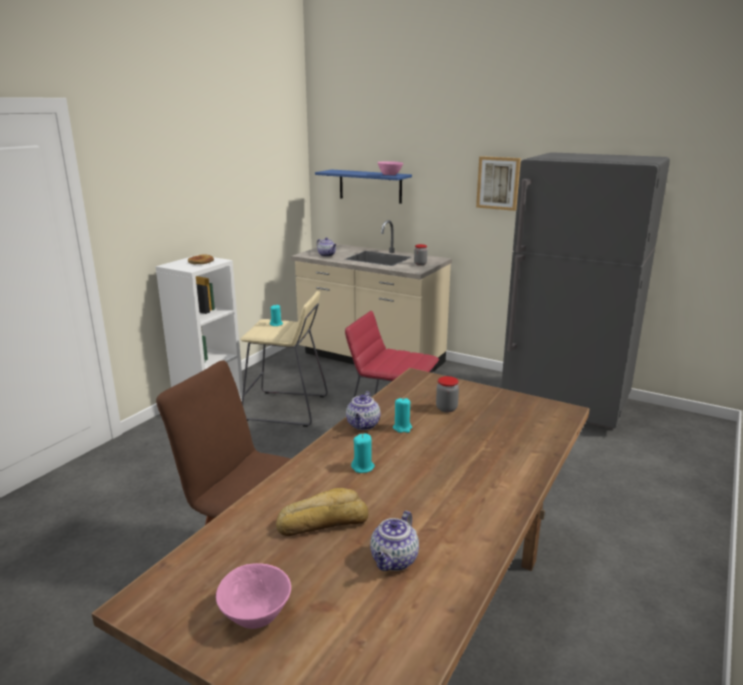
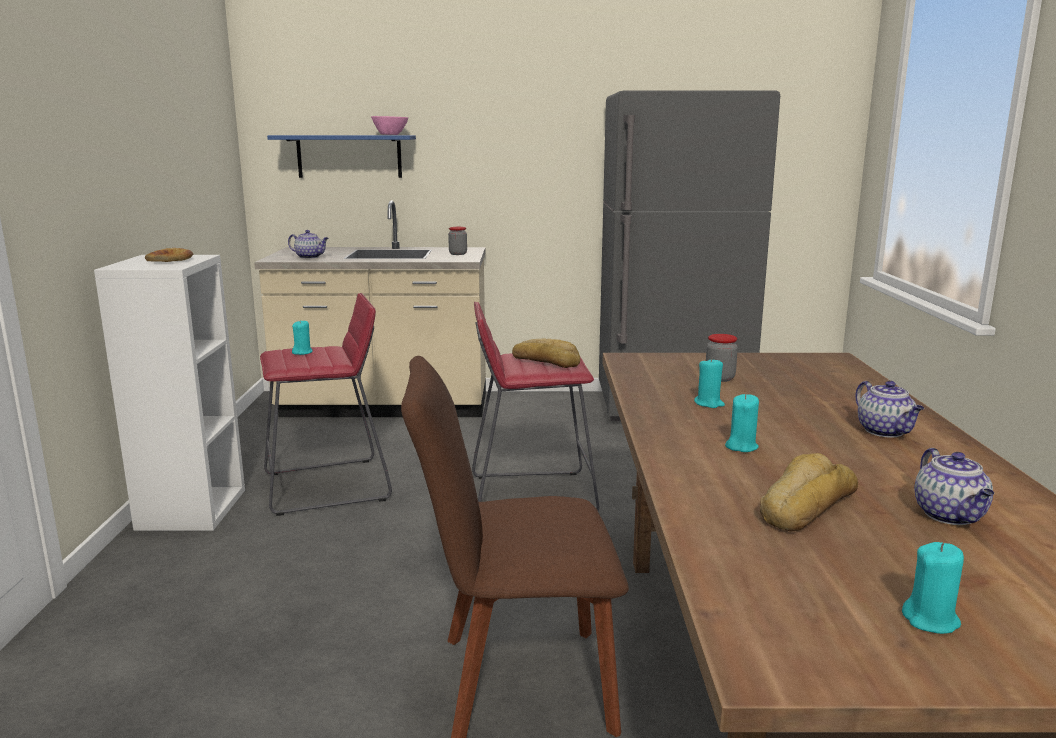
camera: 30 degrees left, 5 degrees down
pink bowl [216,563,291,629] -> turquoise candle [902,542,964,634]
beige stool [240,291,328,427] -> red stool [260,293,392,516]
teapot [346,391,380,430] -> teapot moved to [855,381,924,438]
picture [476,156,521,211] -> none
none -> bread [512,339,580,368]

